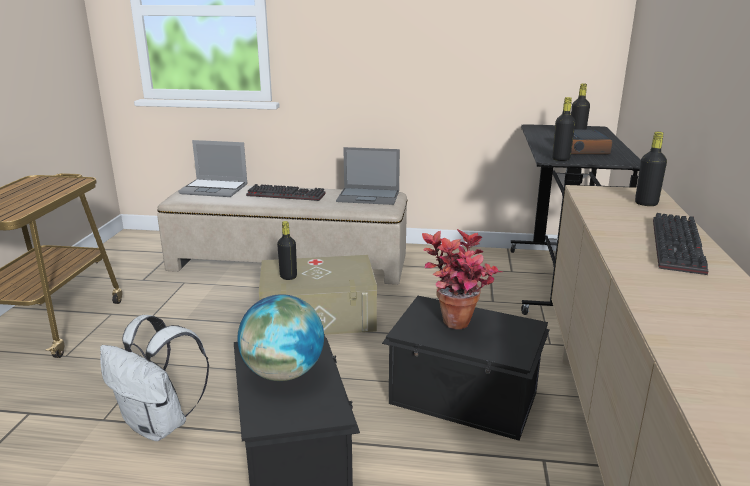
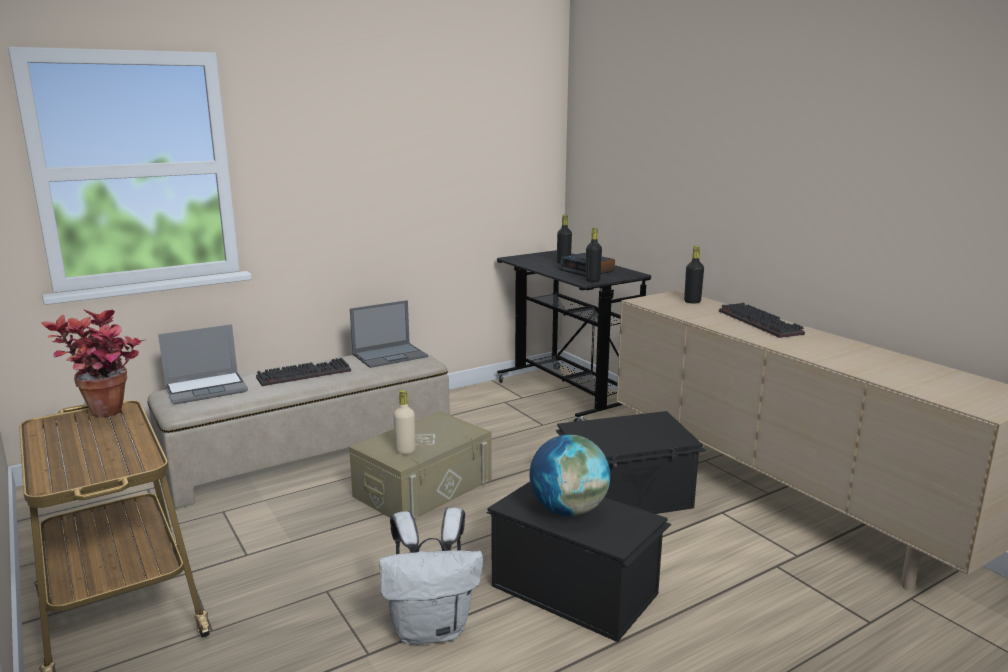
camera: 40 degrees left, 5 degrees down
black bottle [277,221,297,280] -> beige bottle [393,390,415,454]
potted plant [422,229,503,329] -> potted plant moved to [41,309,144,417]

